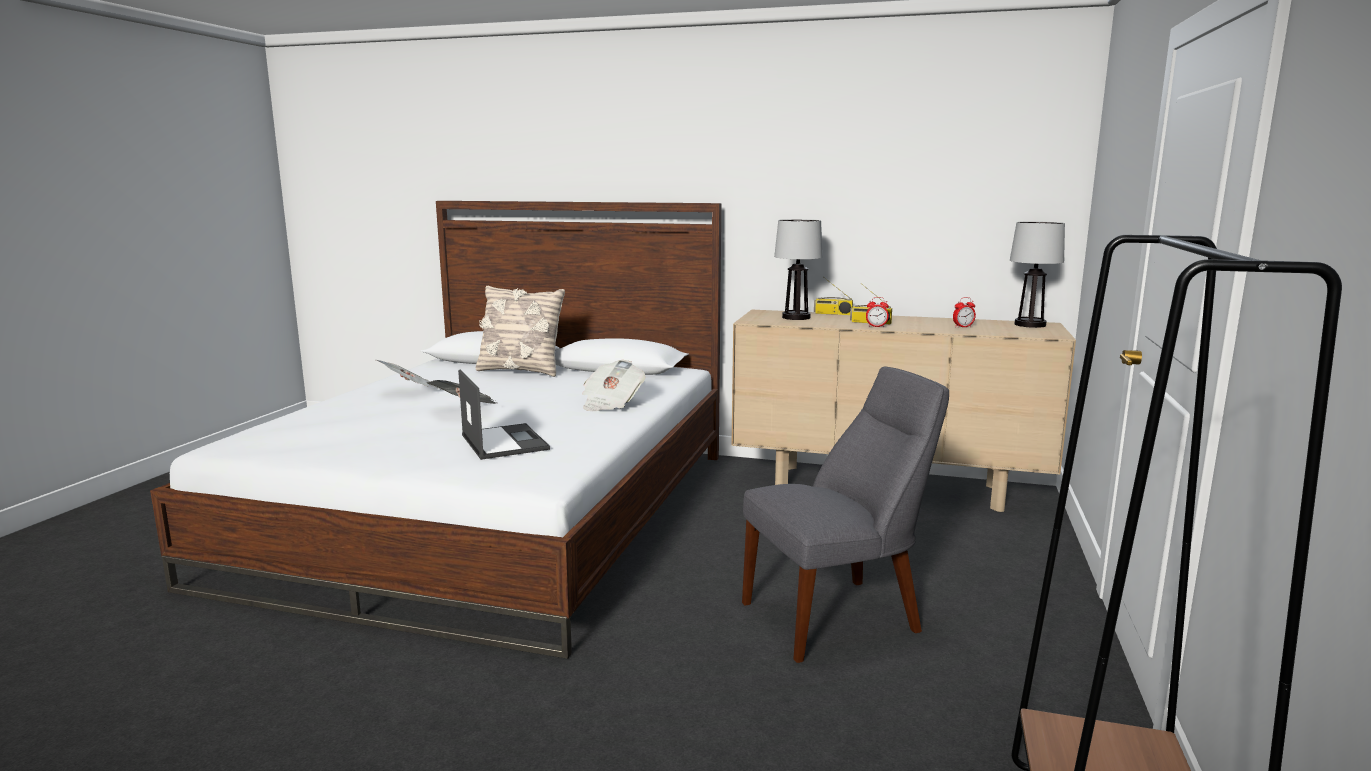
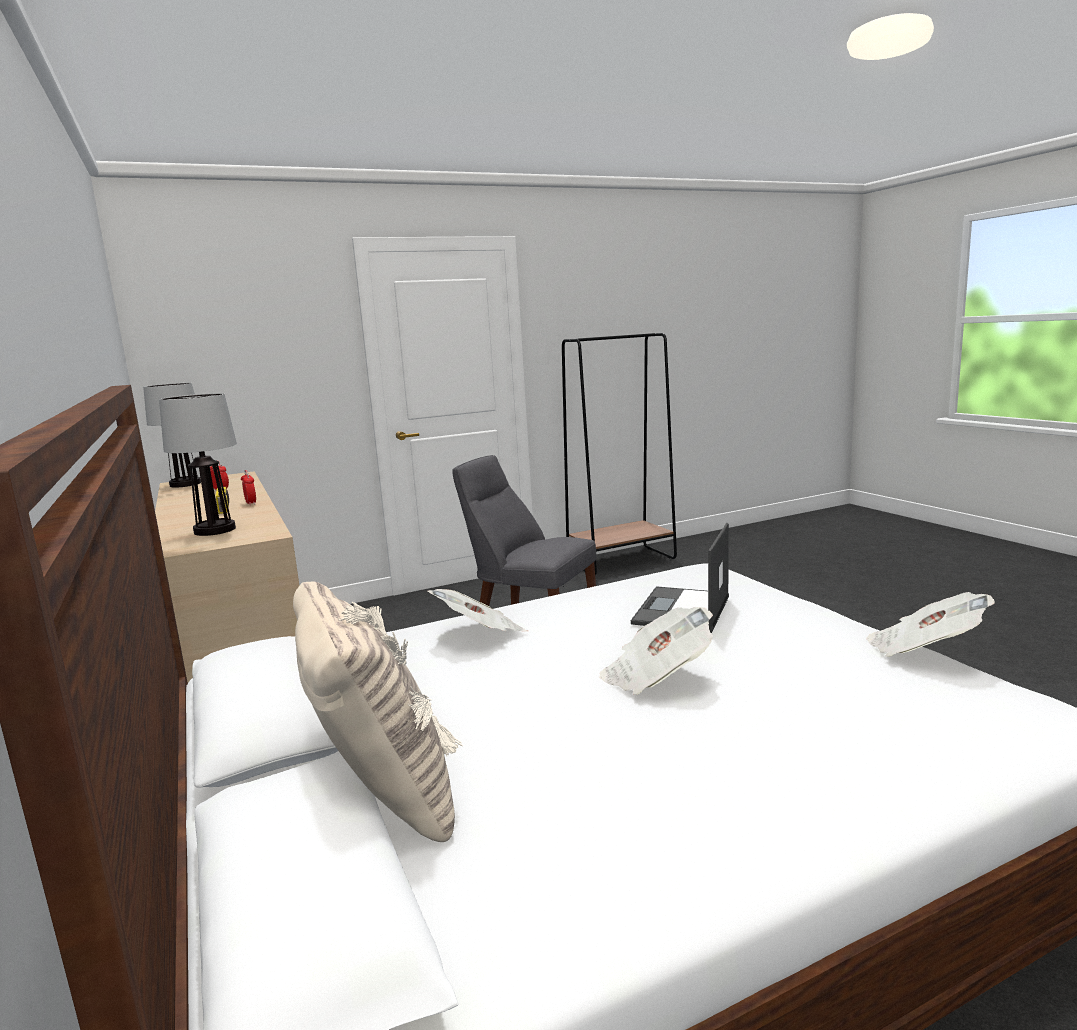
camera: 130 degrees left, 0 degrees up
newspaper [376,360,442,390] -> newspaper moved to [866,592,995,657]
radio [814,278,853,315] -> none

